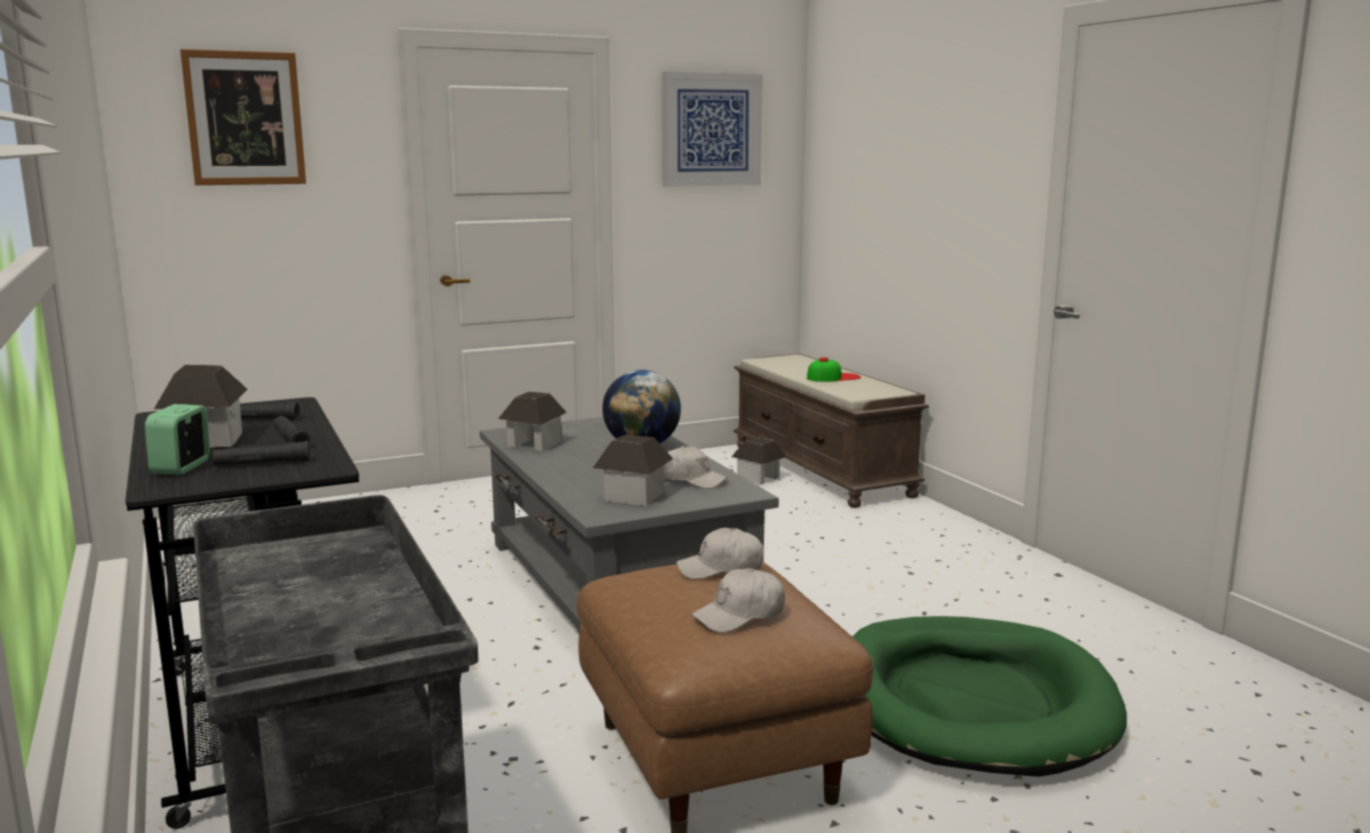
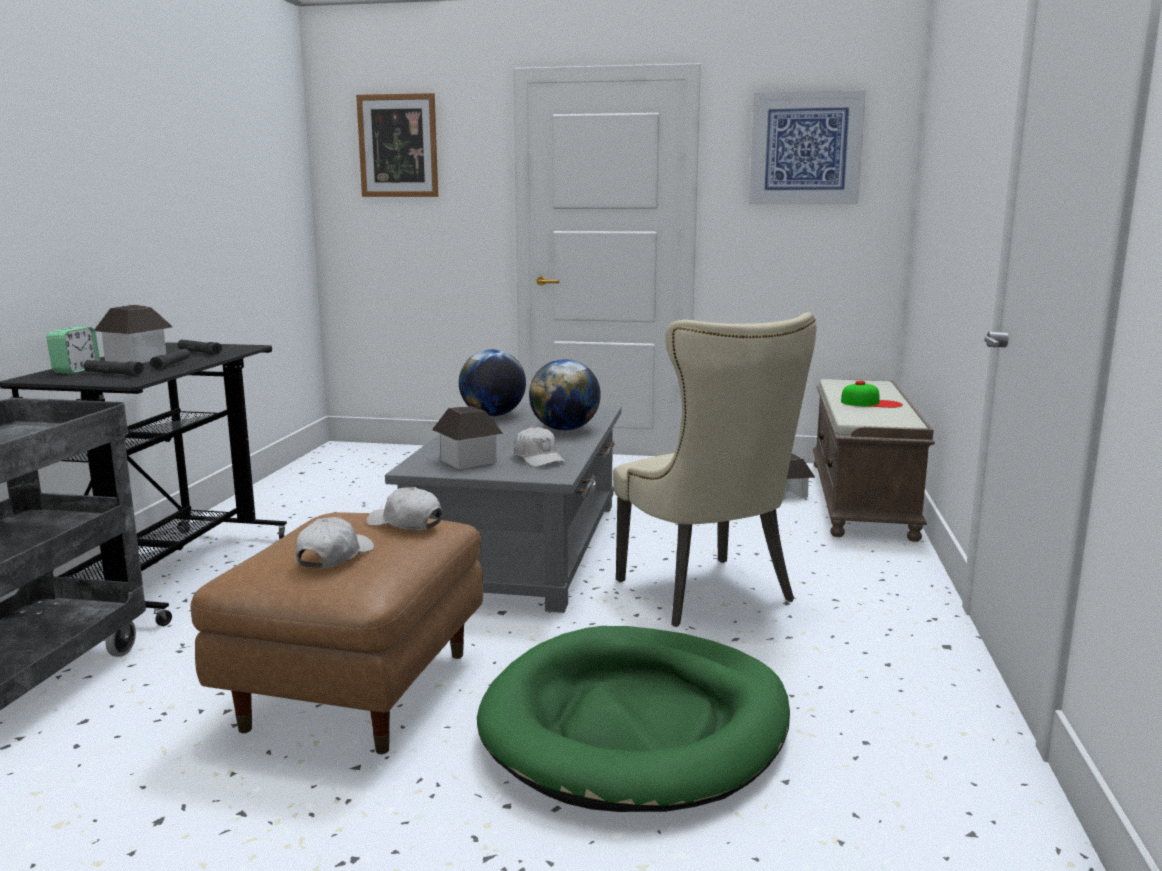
camera: 35 degrees right, 0 degrees up
alarm clock [145,404,210,475] -> alarm clock turned 150 degrees clockwise [46,327,100,374]
toy house [498,392,567,451] -> globe [459,349,526,416]
white cap [691,568,785,633] -> white cap turned 105 degrees clockwise [296,517,374,568]
none -> beige chair [613,312,817,627]

